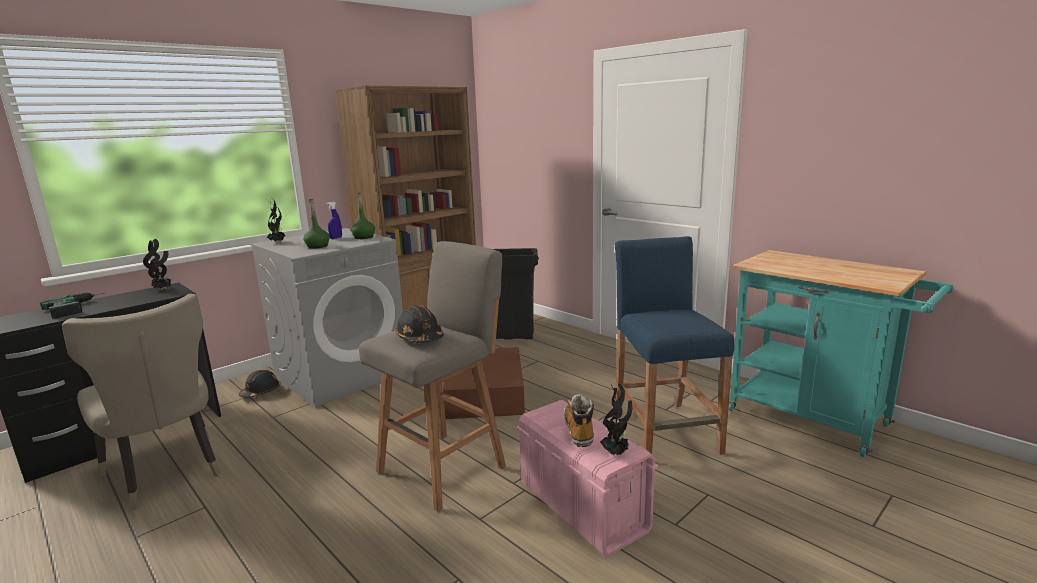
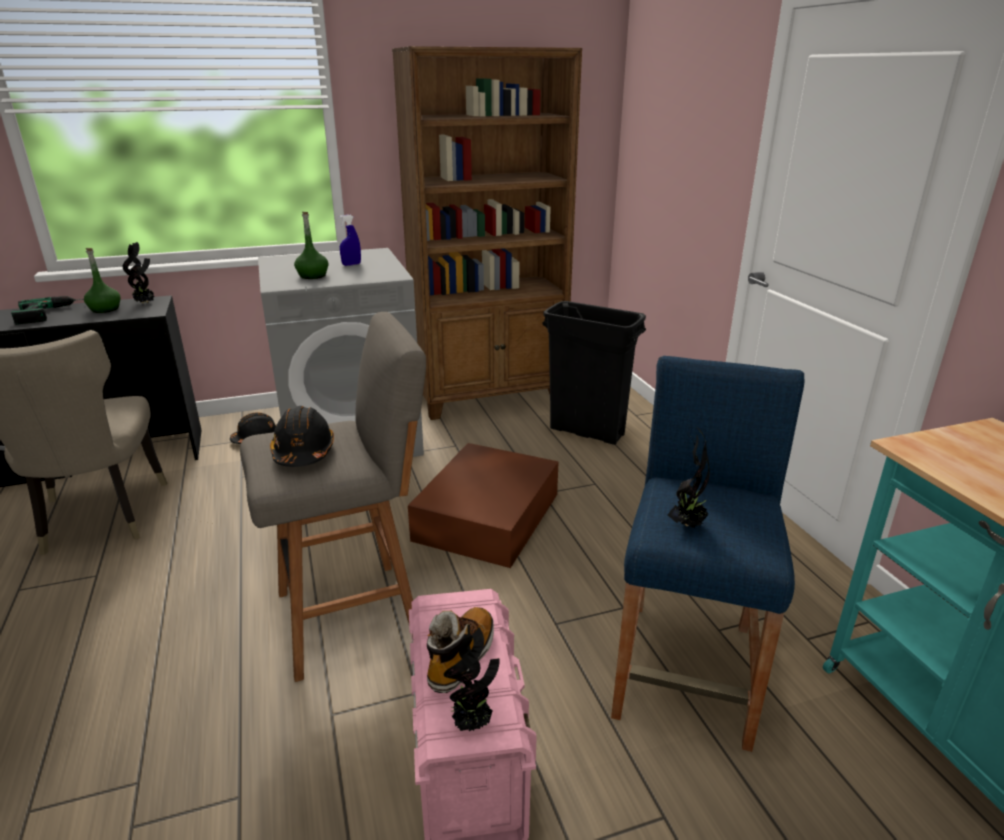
camera: 25 degrees right, 10 degrees up
potted plant [267,198,286,242] -> potted plant moved to [668,427,710,528]
green bottle [351,193,375,239] -> green bottle moved to [84,248,120,313]

